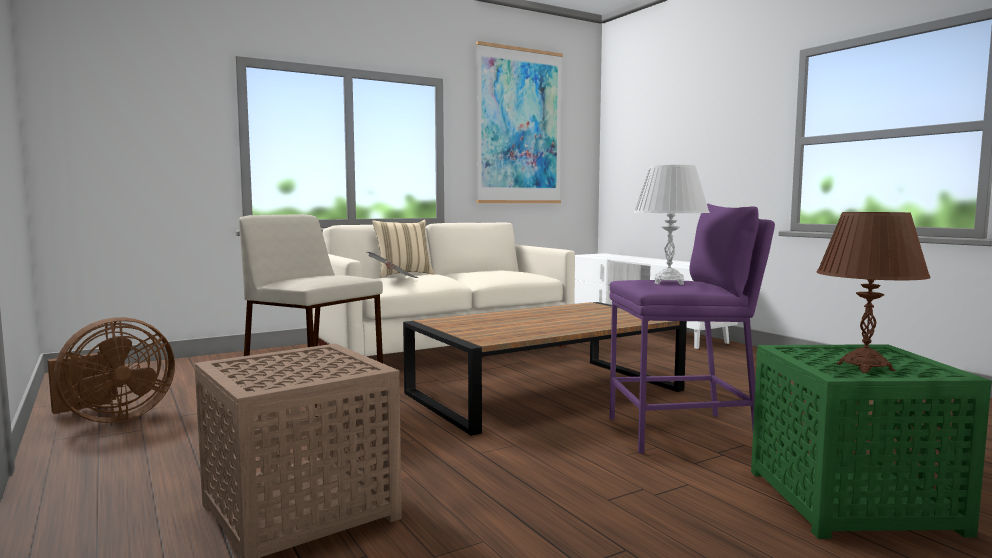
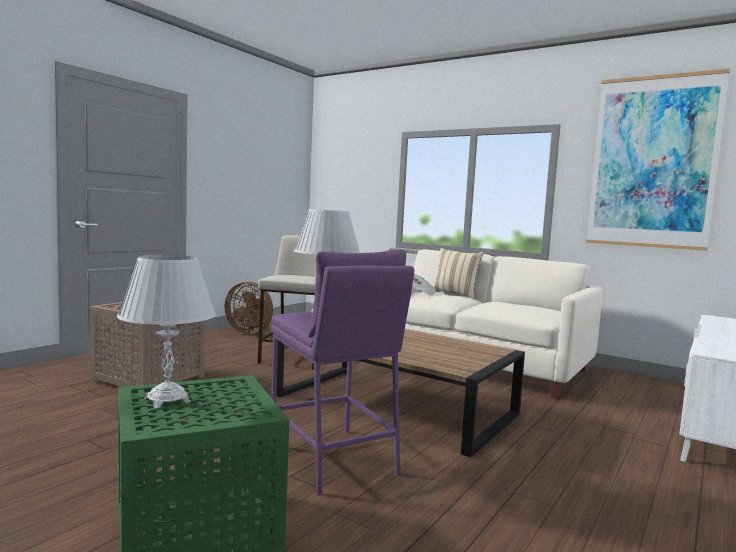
camera: 65 degrees right, 0 degrees up
brown table lamp [817,212,931,373] -> white table lamp [117,255,216,409]

